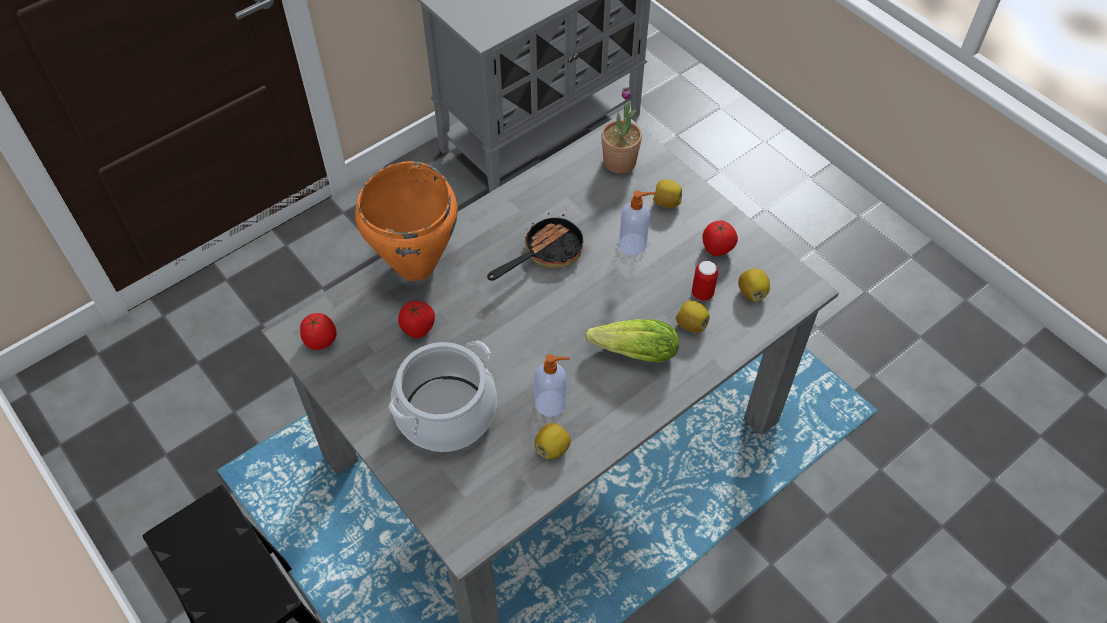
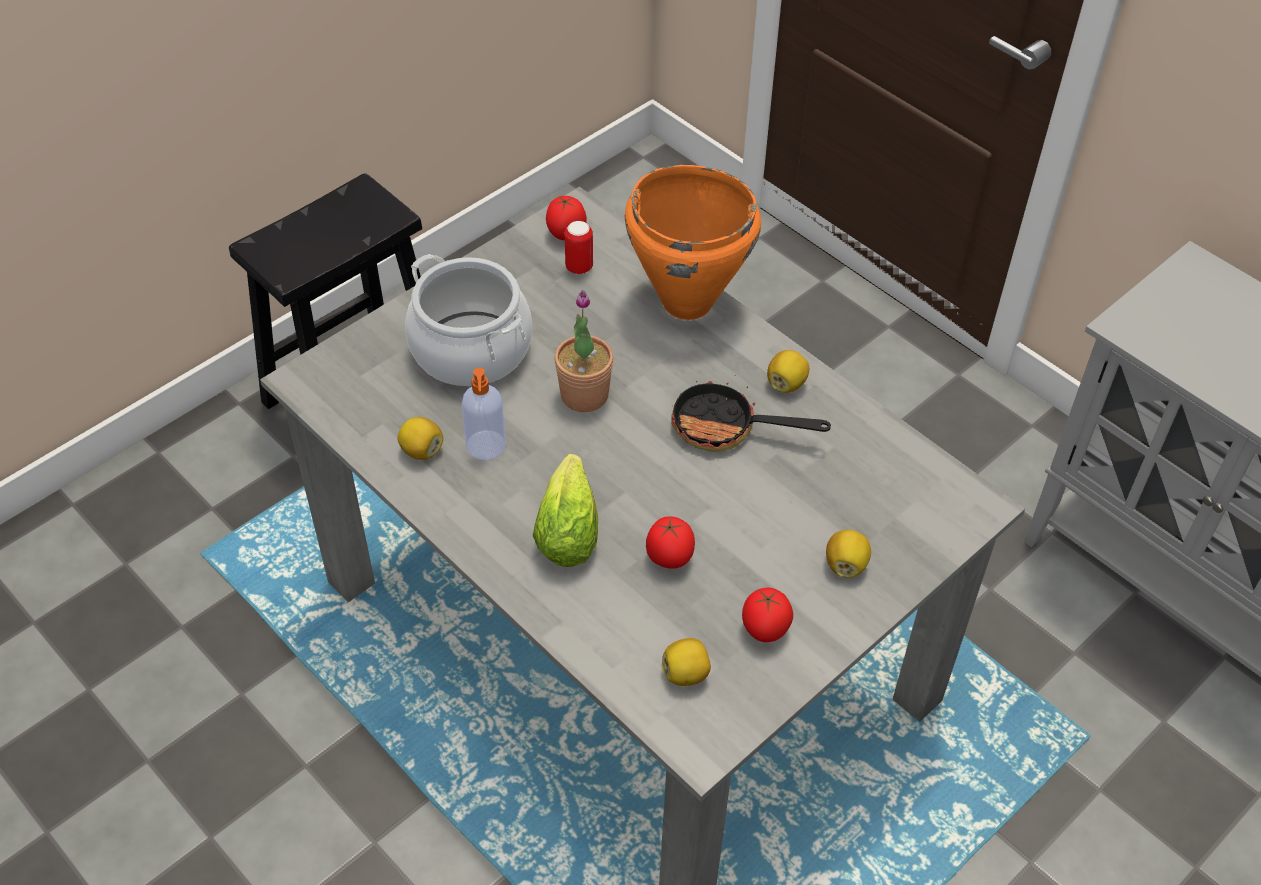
camera: 85 degrees right, 5 degrees down
tomato [398,301,435,338] -> tomato moved to [646,516,695,569]
frying pan [487,213,584,281] -> frying pan turned 150 degrees clockwise [671,375,831,451]
potted plant [601,87,642,174] -> potted plant moved to [554,290,614,412]
soap dispenser [619,191,655,255] -> none
lemon [676,300,710,333] -> lemon moved to [767,350,809,393]
can [692,261,718,301] -> can moved to [565,221,593,274]

